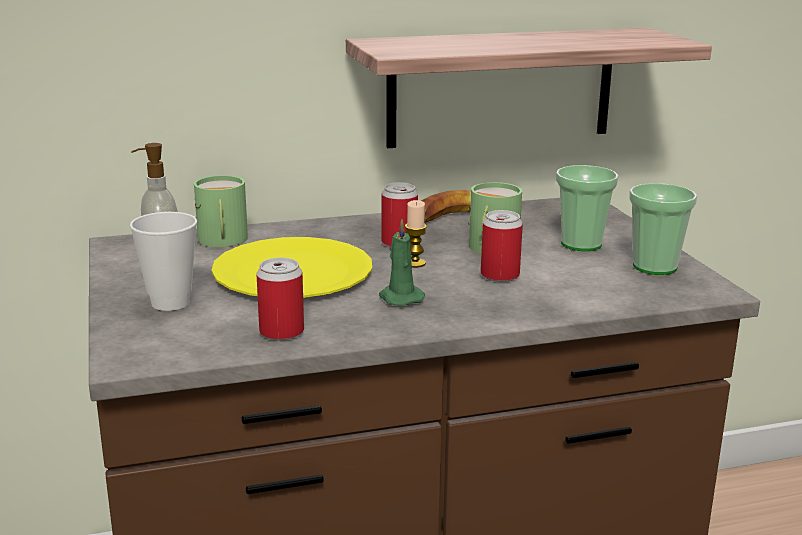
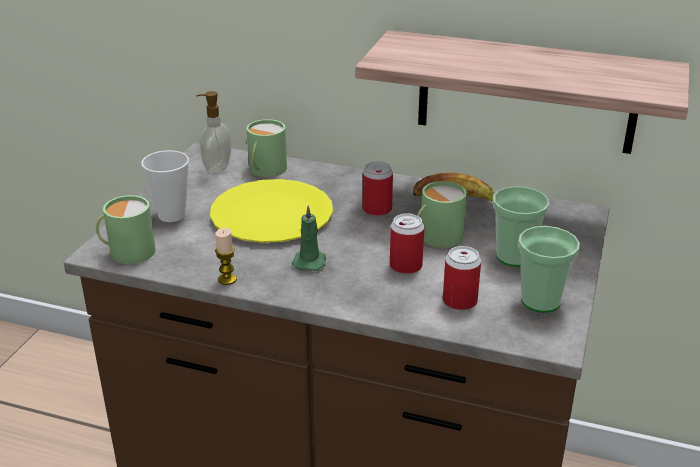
camera: 35 degrees right, 10 degrees up
can [256,258,304,340] -> can moved to [443,246,481,310]
candle [405,200,427,268] -> candle moved to [215,228,237,285]
none -> green mug [96,195,156,264]

